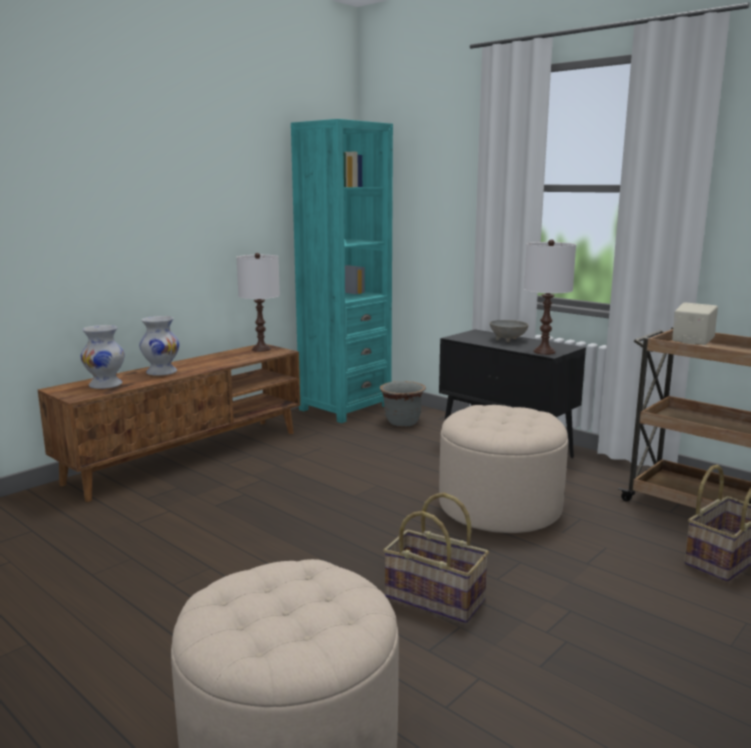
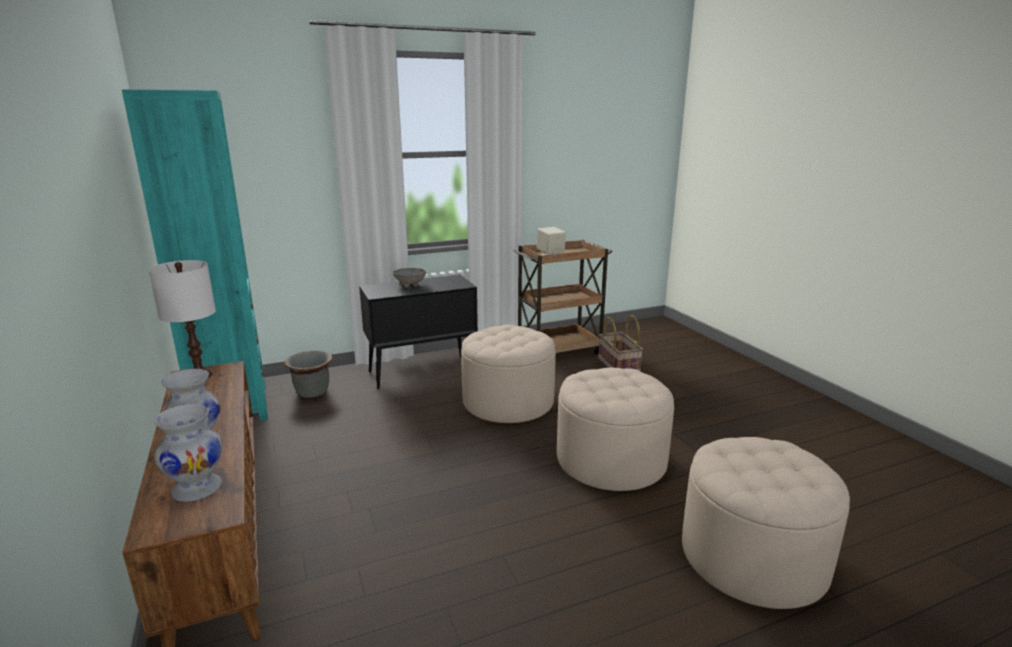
camera: 65 degrees left, 5 degrees up
basket [383,493,489,623] -> beige ottoman [557,368,674,491]
white table lamp [524,239,576,355] -> none

